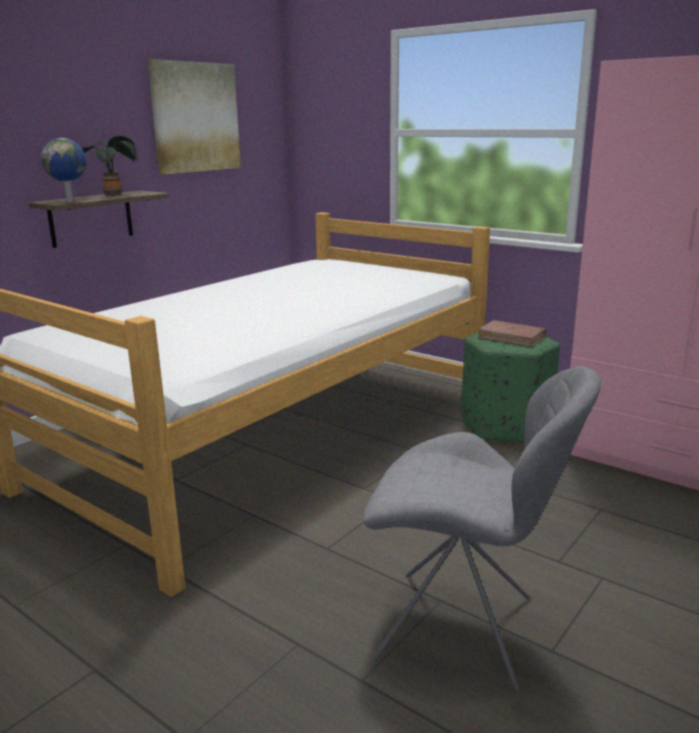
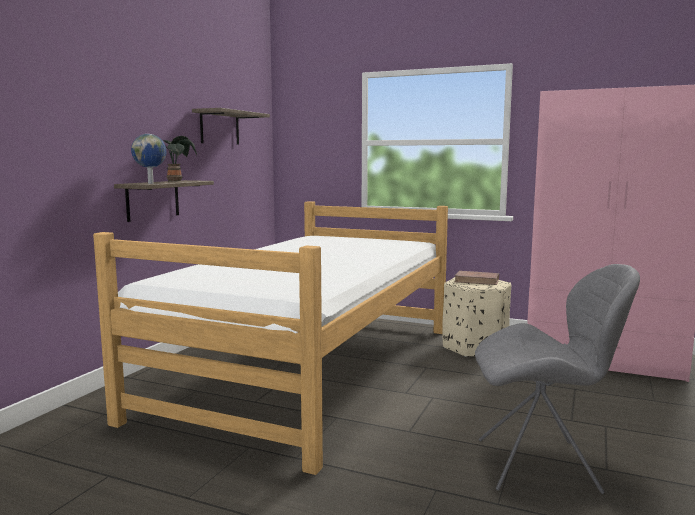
camera: 15 degrees left, 10 degrees down
picture [148,59,241,175] -> shelf [192,108,270,145]
green ottoman [461,333,560,443] -> beige ottoman [442,277,511,357]

